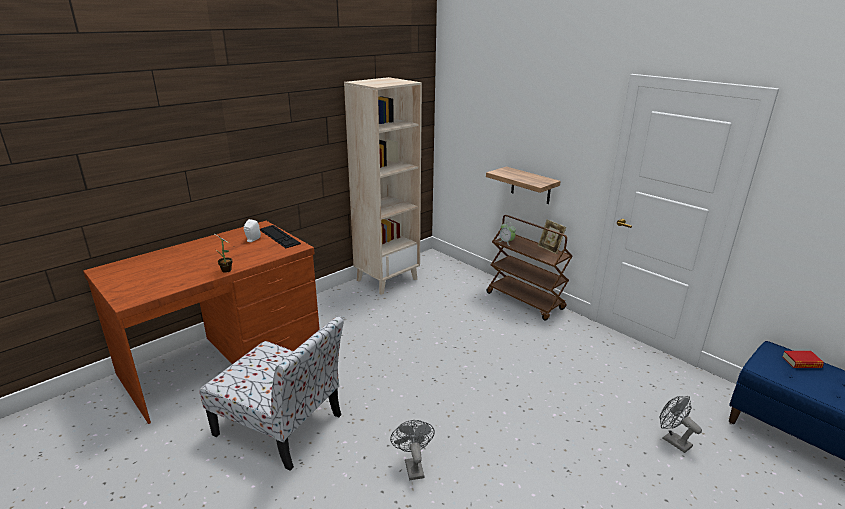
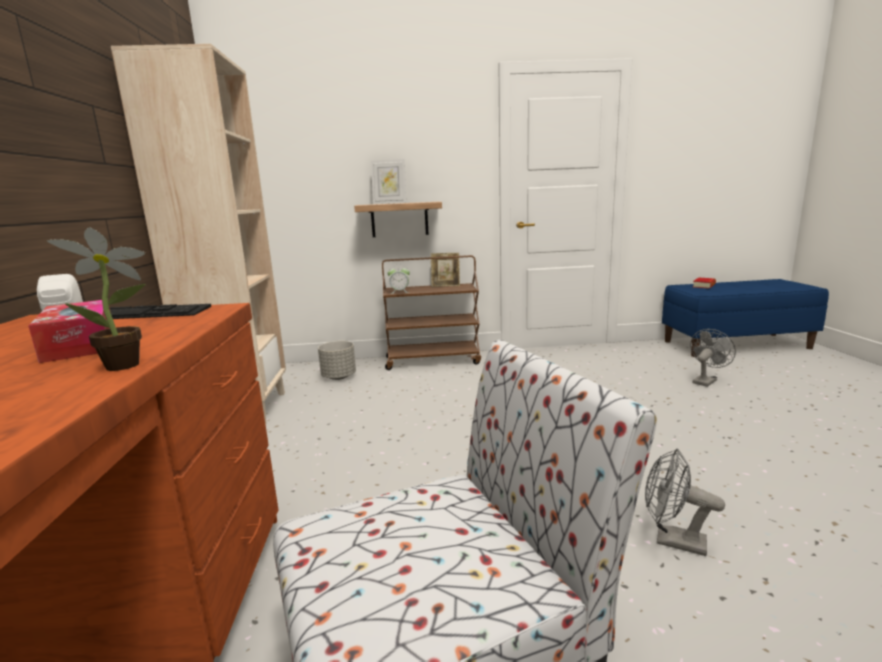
camera: 50 degrees left, 10 degrees down
grey fan [659,396,702,453] -> grey fan turned 135 degrees clockwise [690,329,736,387]
none -> tissue box [28,300,111,363]
none -> grey planter [318,341,356,380]
none -> picture frame [371,159,406,204]

